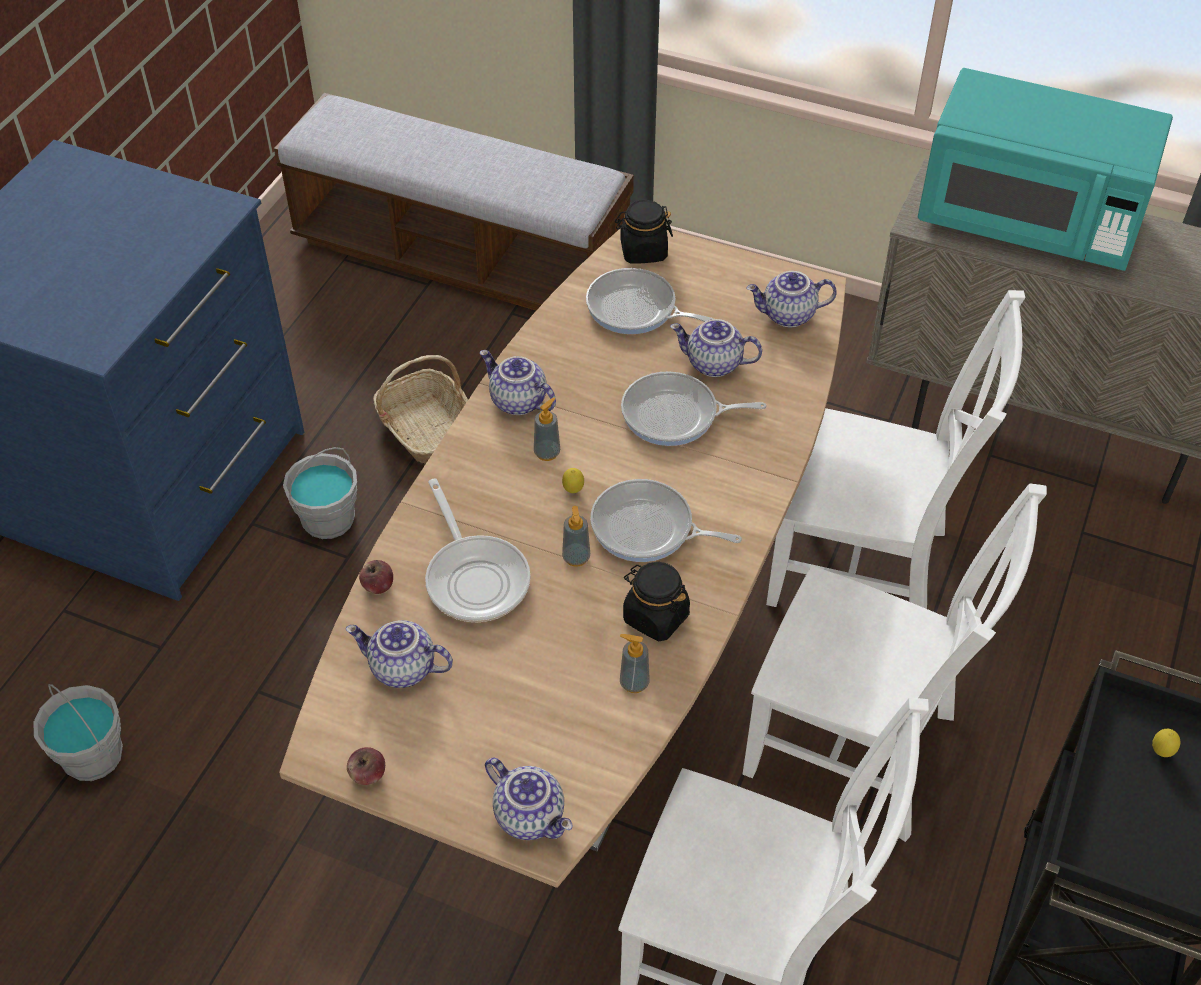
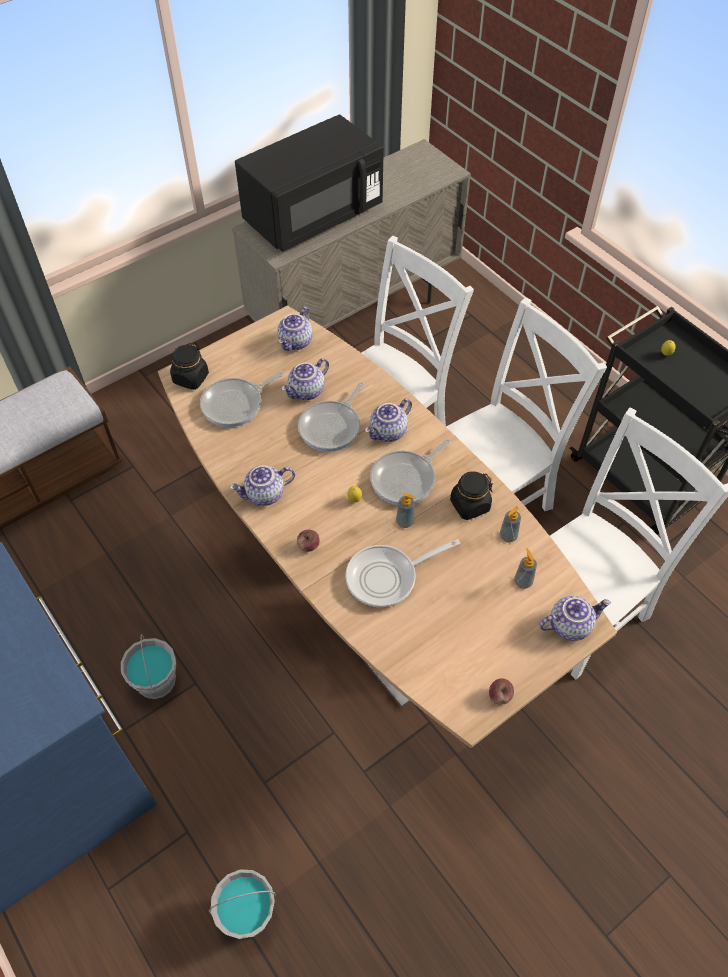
camera: 60 degrees left, 5 degrees up
teapot [346,620,453,688] -> teapot moved to [365,398,412,442]
apple [359,560,393,594] -> apple moved to [297,530,320,552]
basket [373,355,468,464] -> none
frying pan [425,478,531,622] -> frying pan turned 150 degrees clockwise [345,539,460,608]
soap dispenser [534,398,560,461] -> soap dispenser moved to [514,548,537,589]
turquoise microwave [918,68,1173,271] -> black microwave [235,115,384,252]

